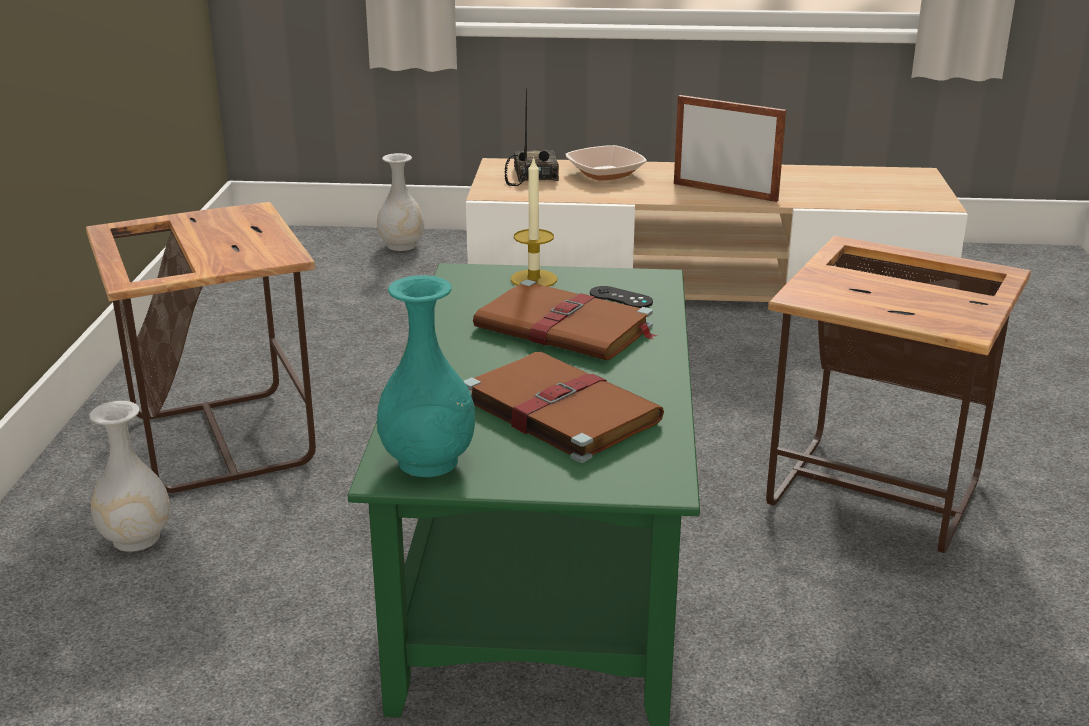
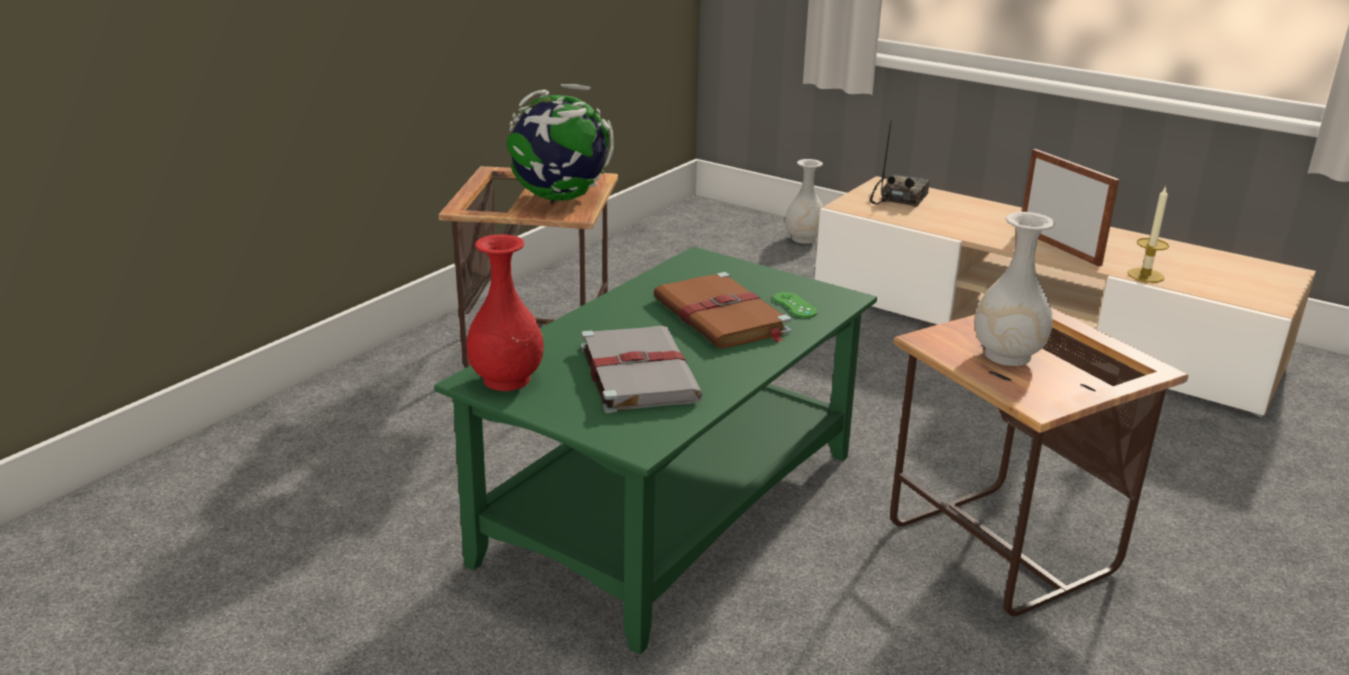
camera: 30 degrees right, 0 degrees up
white vase [89,401,170,552] -> white vase moved to [974,212,1055,366]
turquoise vase [377,275,475,477] -> red vase [466,234,544,391]
brown book [464,352,664,463] -> grey book [581,326,703,413]
candle [511,156,557,287] -> candle moved to [1127,186,1169,283]
bowl [565,145,647,181] -> none
black game controller [590,286,653,308] -> green game controller [774,292,818,318]
none -> globe [507,84,614,201]

